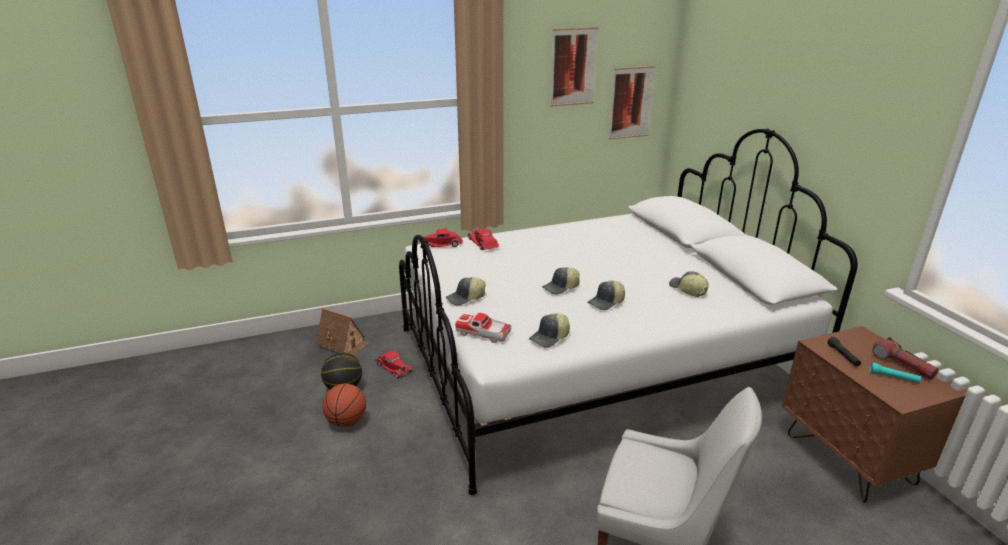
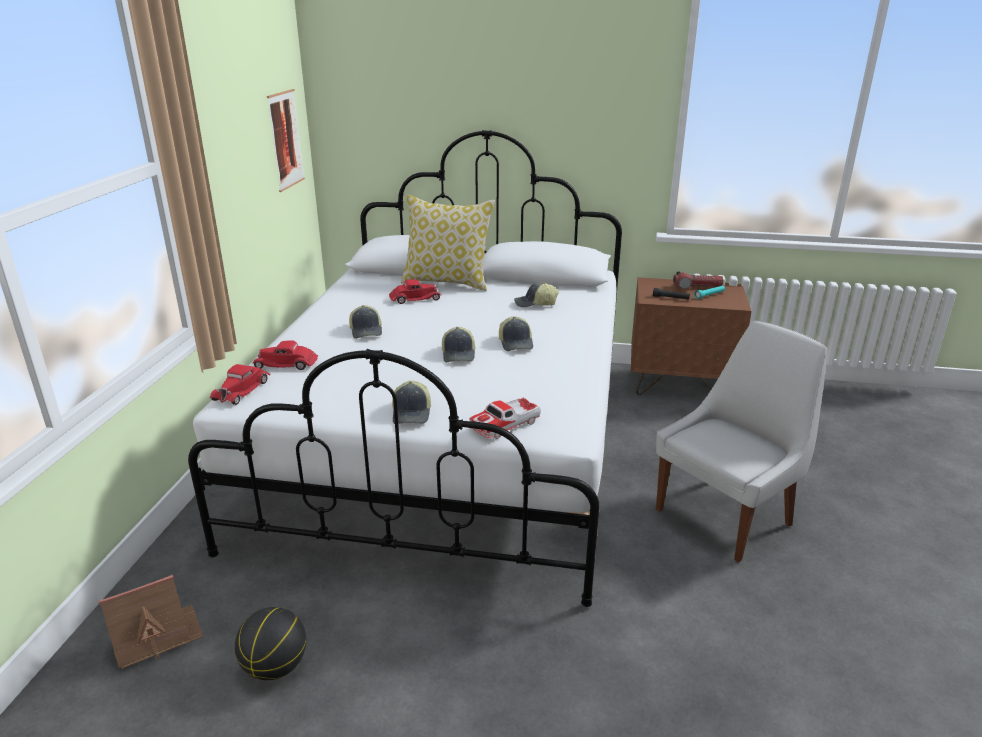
camera: 60 degrees left, 0 degrees up
basketball [322,384,366,427] -> none
red toy car [375,351,413,378] -> red toy car moved to [389,279,441,304]
cap [529,313,570,348] -> cap moved to [349,305,382,339]
picture [550,27,599,107] -> none
none -> pillow [401,195,495,291]

